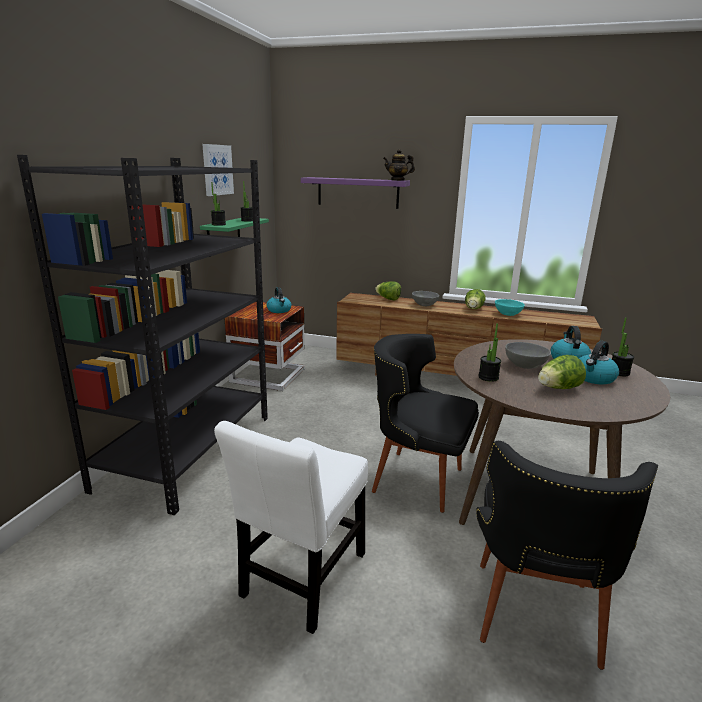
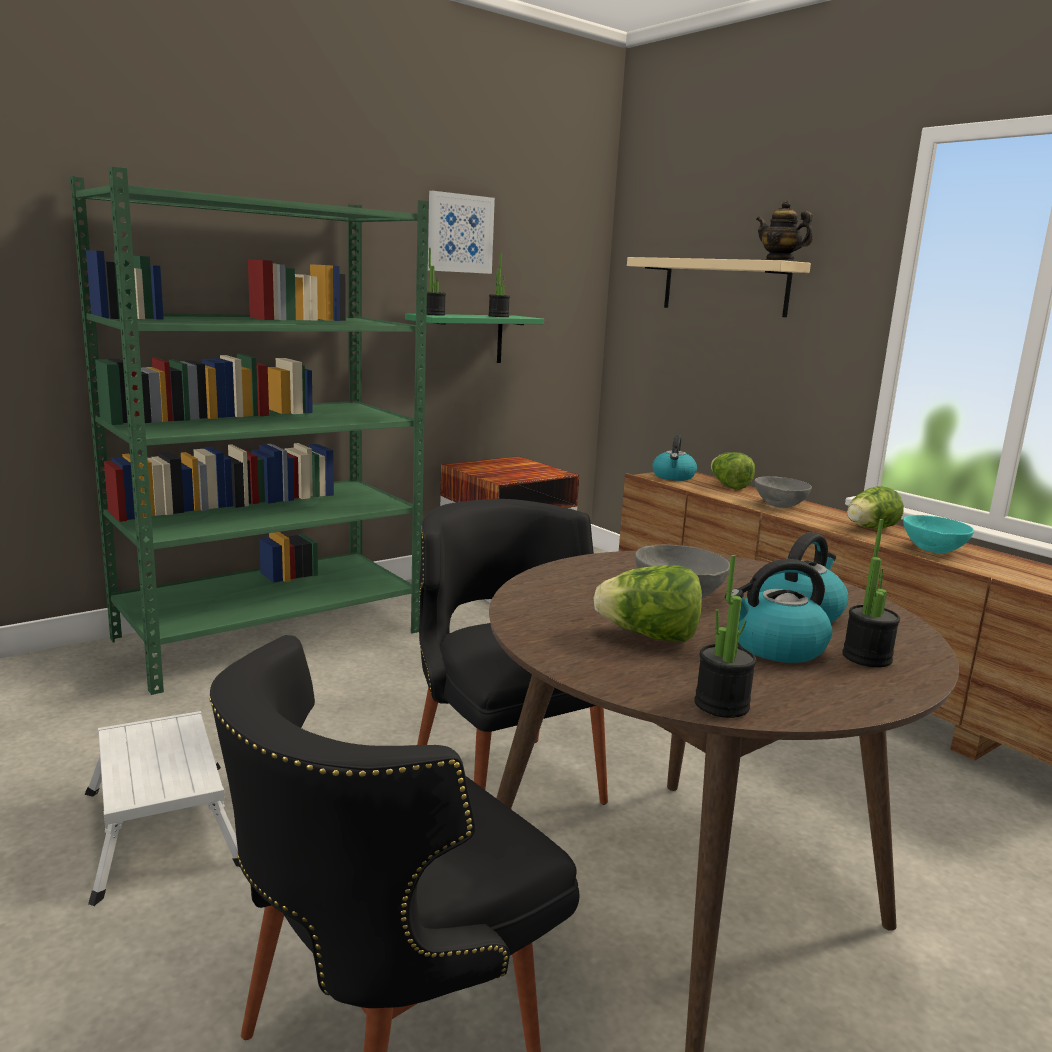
camera: 35 degrees right, 5 degrees down
black bookcase [17,155,268,515] -> green bookcase [70,167,429,695]
white chair [214,421,368,634] -> white step ladder [84,711,240,906]
kettle [267,287,291,313] -> kettle moved to [652,435,697,481]
purple shelf [301,177,410,209] -> beige shelf [627,257,811,317]
potted plant [478,323,501,382] -> potted plant moved to [694,555,756,718]

